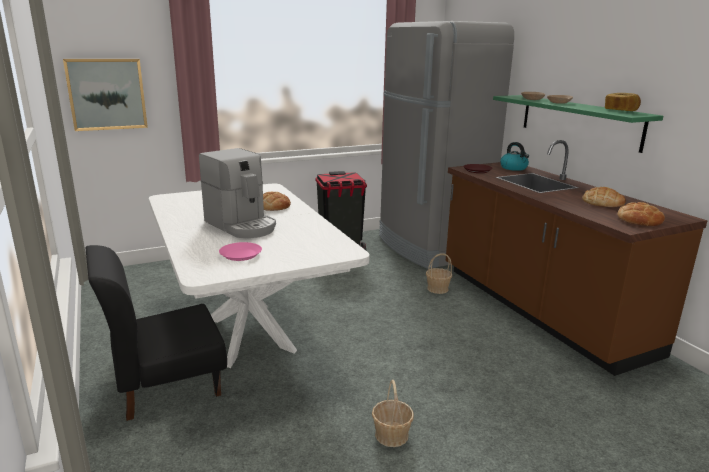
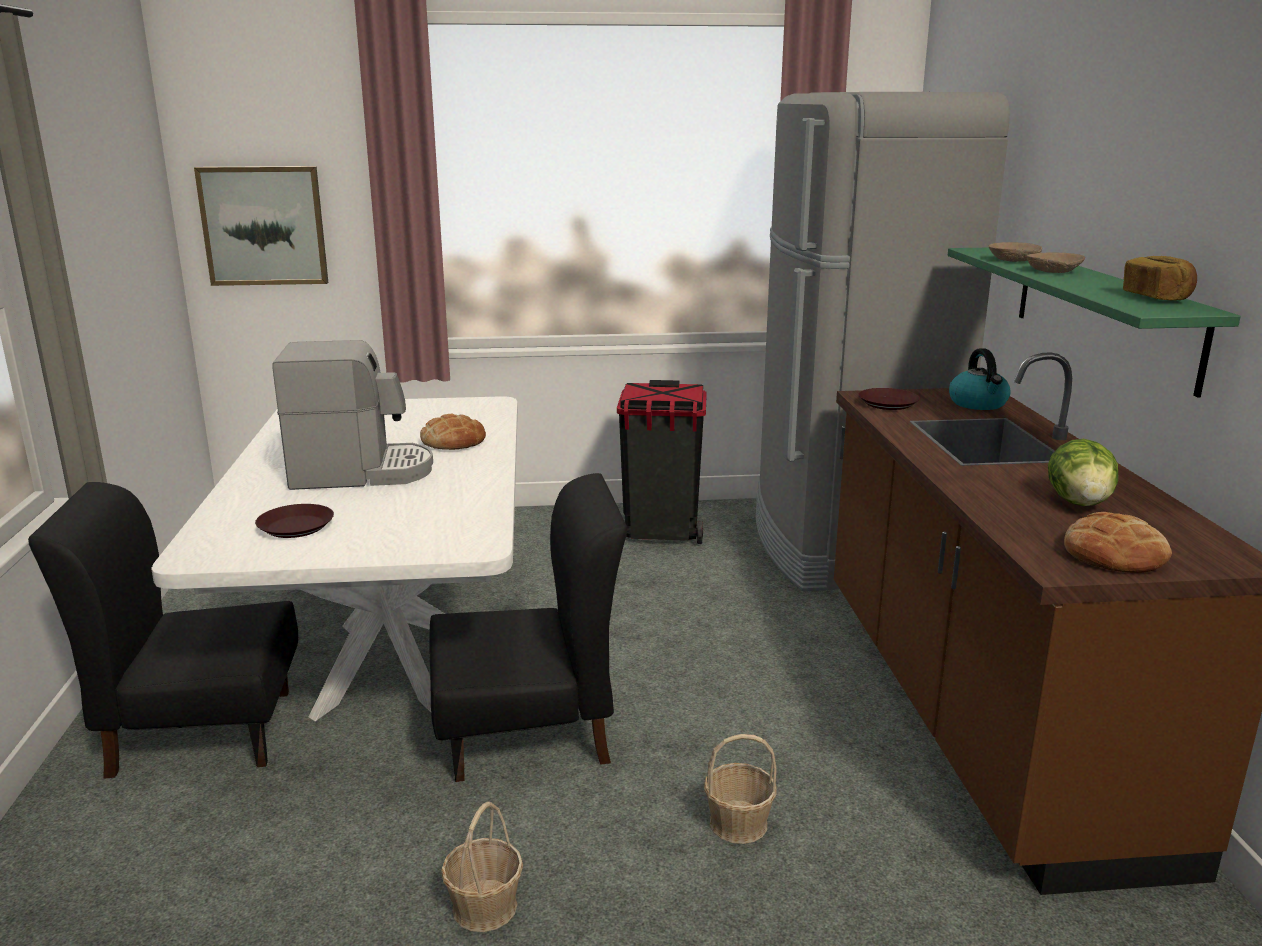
camera: 20 degrees right, 0 degrees up
coffee machine [199,148,276,238] -> coffee machine turned 75 degrees counterclockwise [272,340,433,490]
pink plate [219,242,262,261] -> brown plate [255,504,334,538]
basket [426,253,452,294] -> basket moved to [704,734,776,844]
bread [582,187,626,207] -> lettuce [1048,439,1118,506]
none -> black chair [429,473,627,782]

